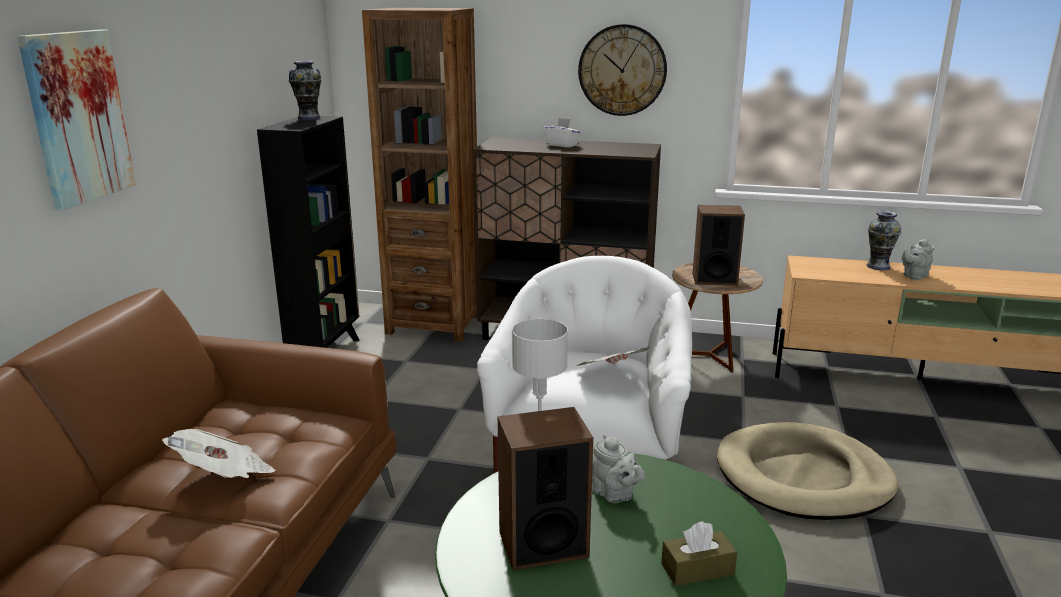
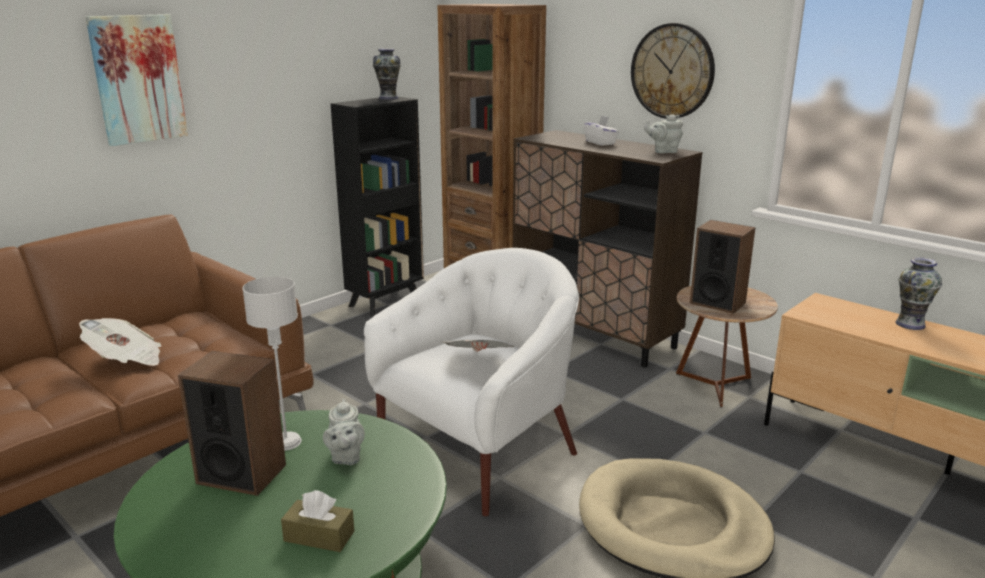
camera: 30 degrees right, 0 degrees up
grey teapot [902,239,934,280] -> grey teapot moved to [644,114,683,154]

